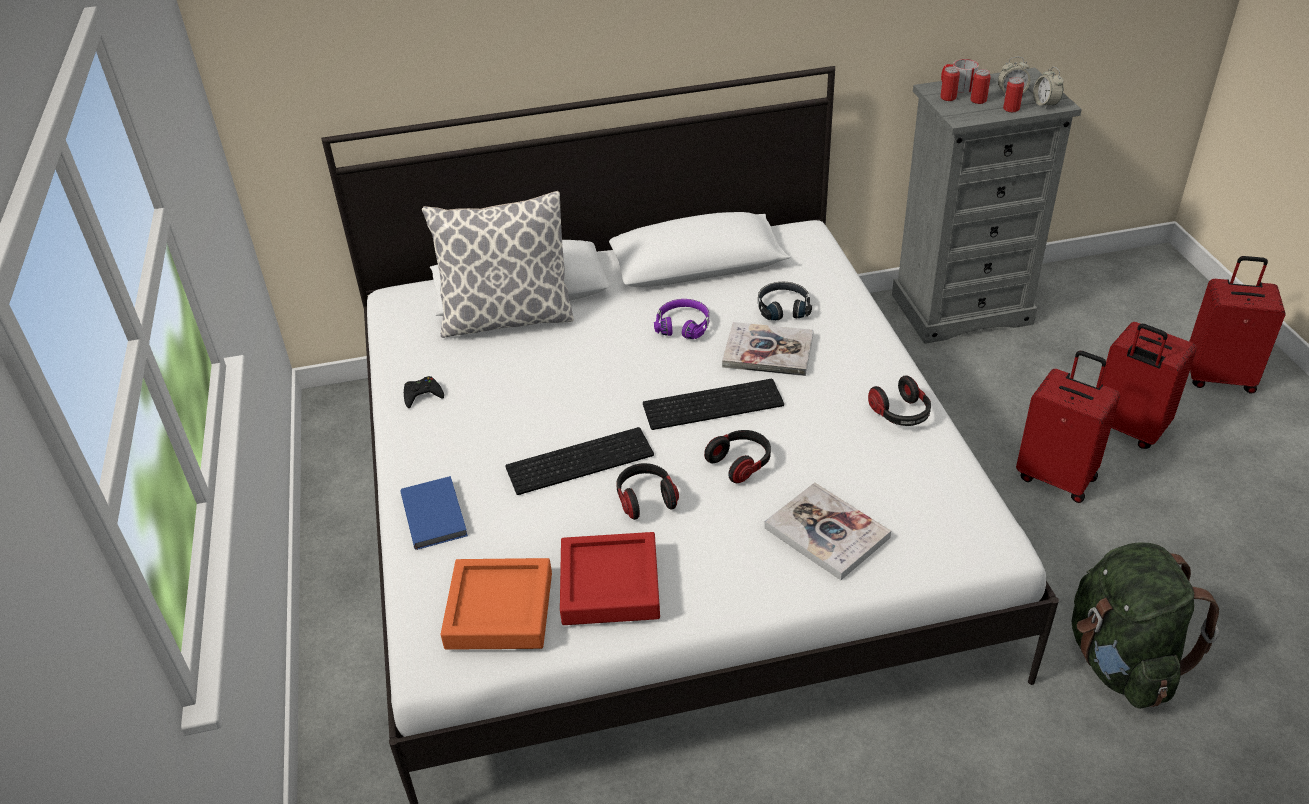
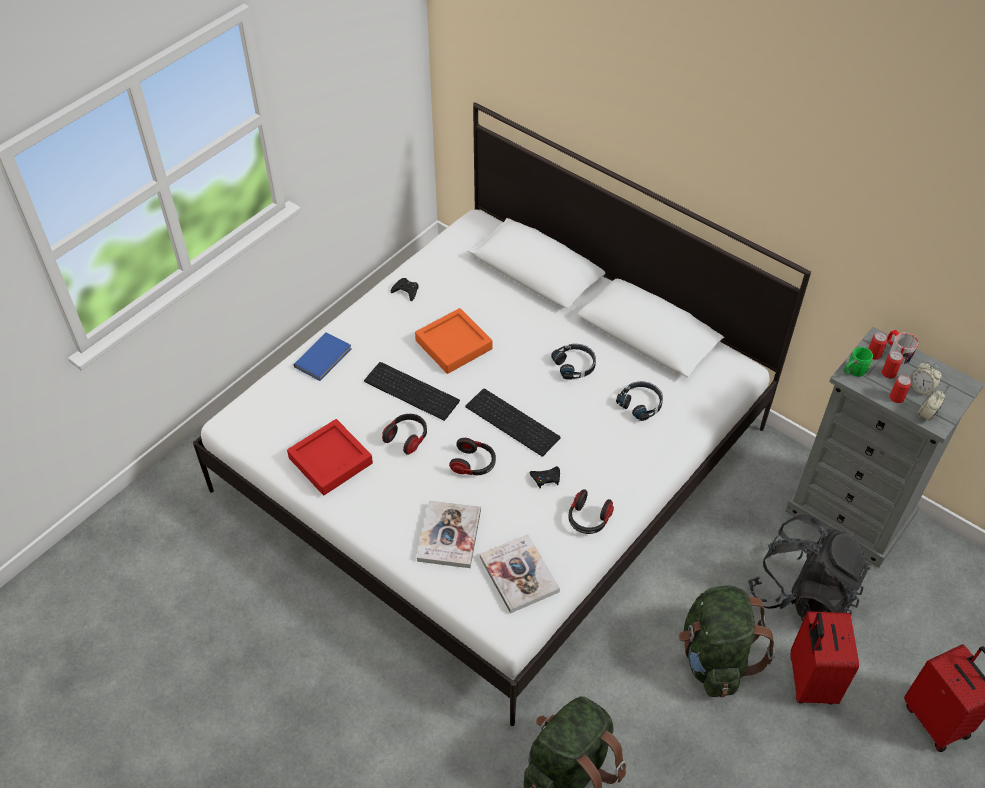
camera: 50 degrees right, 10 degrees up
pillow [422,191,574,338] -> none
orange tray [441,558,552,650] -> orange tray moved to [415,308,492,374]
purple headphones [654,299,709,339] -> black headphones [551,344,596,380]
book [722,322,814,376] -> book moved to [480,534,560,613]
red suitcase [1016,351,1120,503] -> green backpack [679,586,775,697]
none -> black game controller [529,466,560,488]
none -> black backpack [748,515,871,621]
none -> green mug [844,347,873,377]

